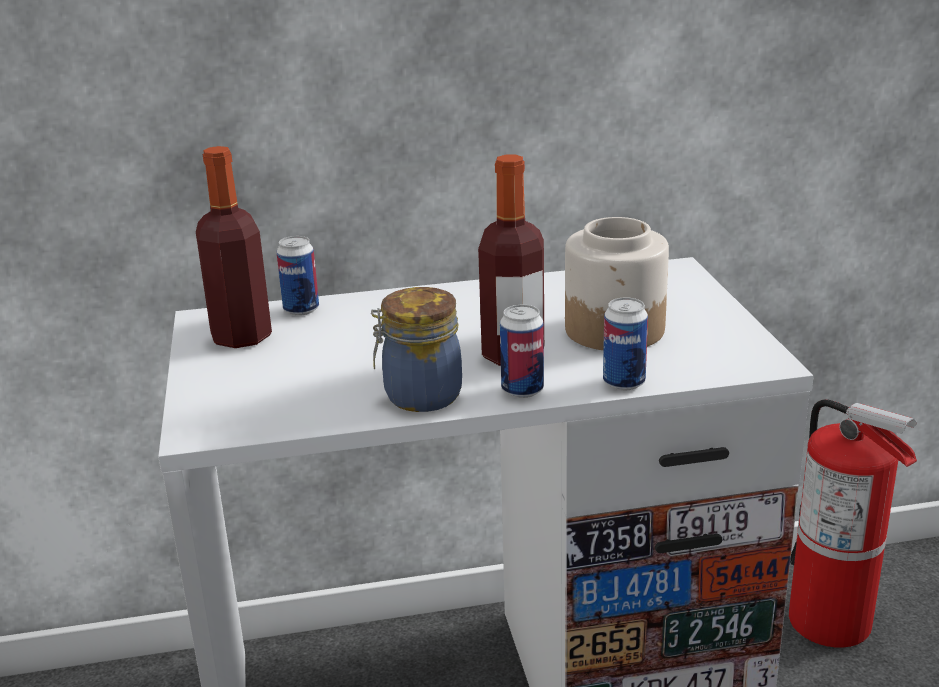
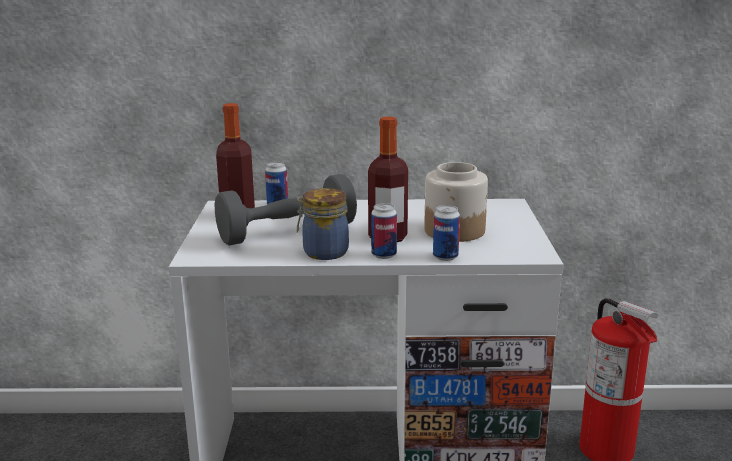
camera: 10 degrees right, 5 degrees down
none -> grey dumbbell [215,174,357,245]

